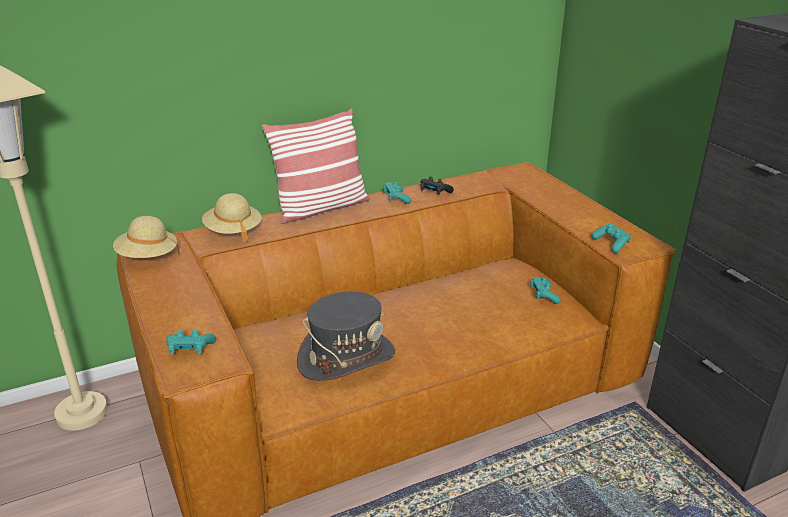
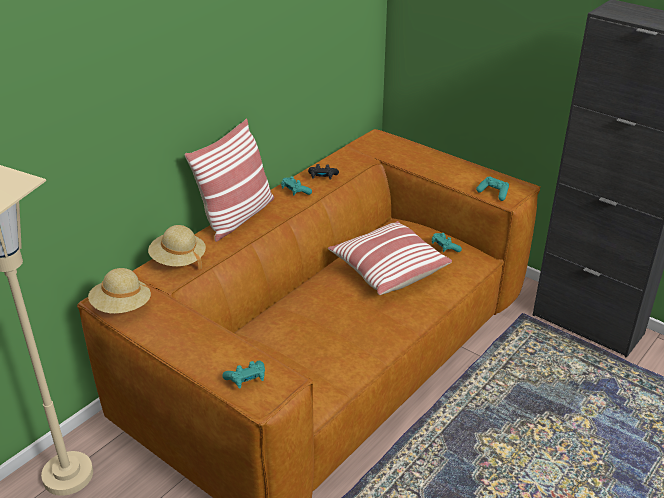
camera: 25 degrees left, 5 degrees up
grey hat [297,291,395,381] -> none
none -> pillow [328,221,452,295]

